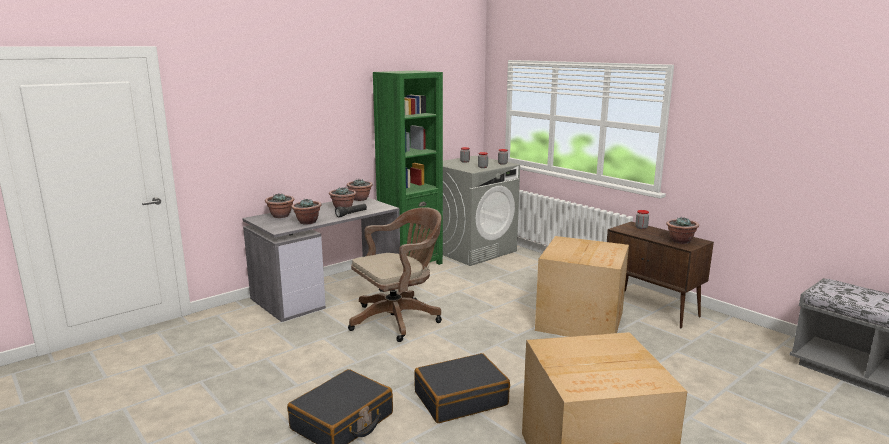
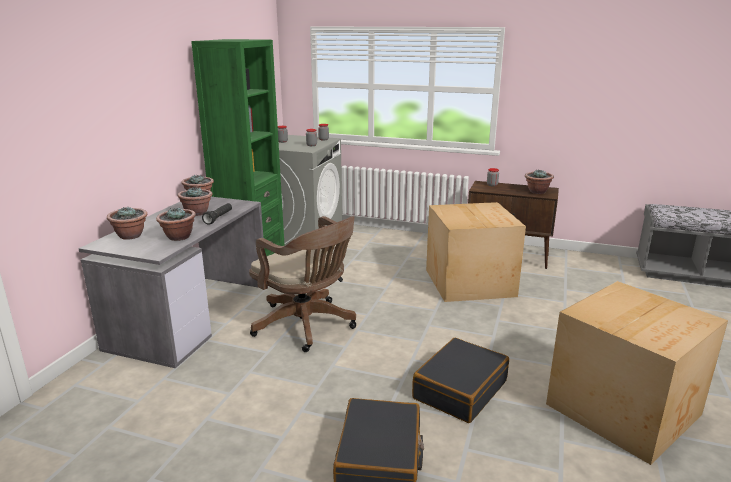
camera: 30 degrees left, 5 degrees up
brown office chair [348,207,442,342] -> brown office chair turned 105 degrees clockwise [249,216,356,352]

